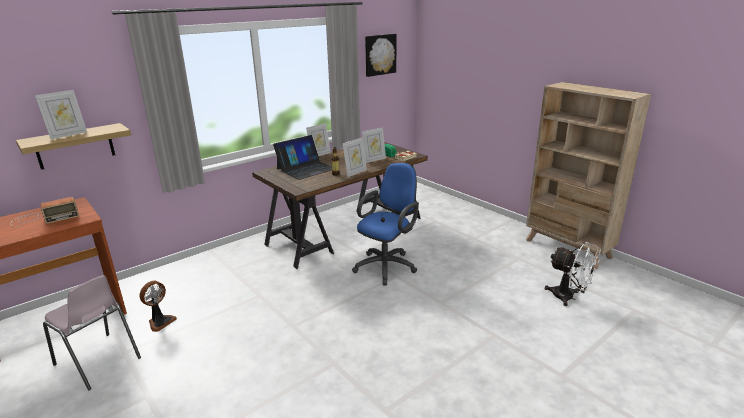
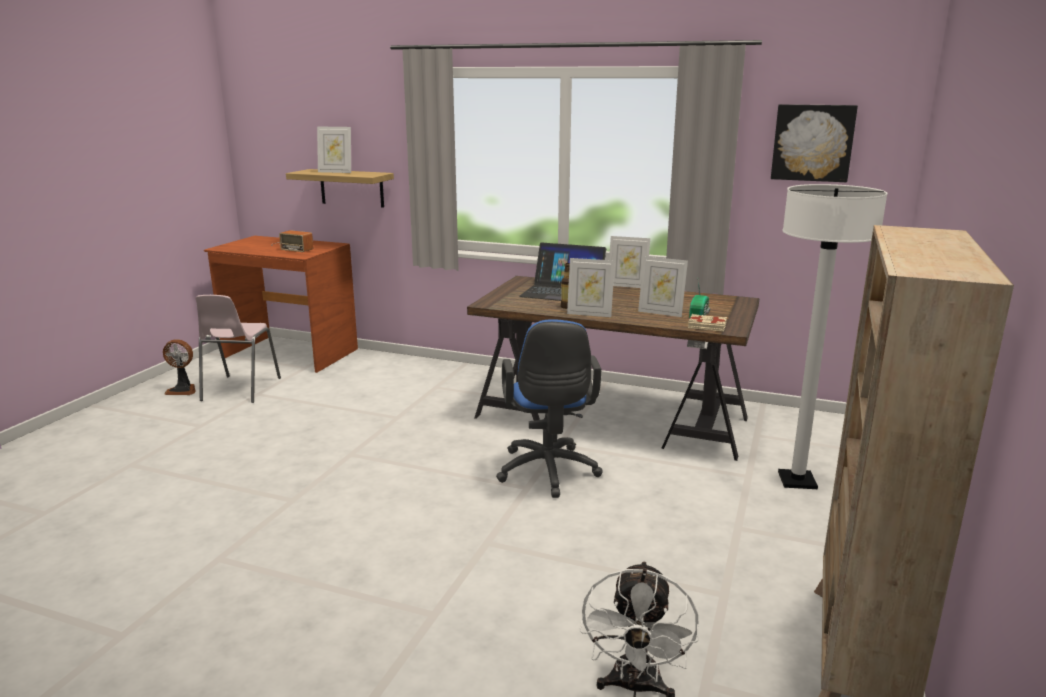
camera: 60 degrees right, 5 degrees down
fan [139,281,177,332] -> fan moved to [163,339,196,395]
blue office chair [352,163,419,285] -> blue office chair turned 75 degrees clockwise [496,319,603,498]
none -> white floor lamp [778,184,888,489]

